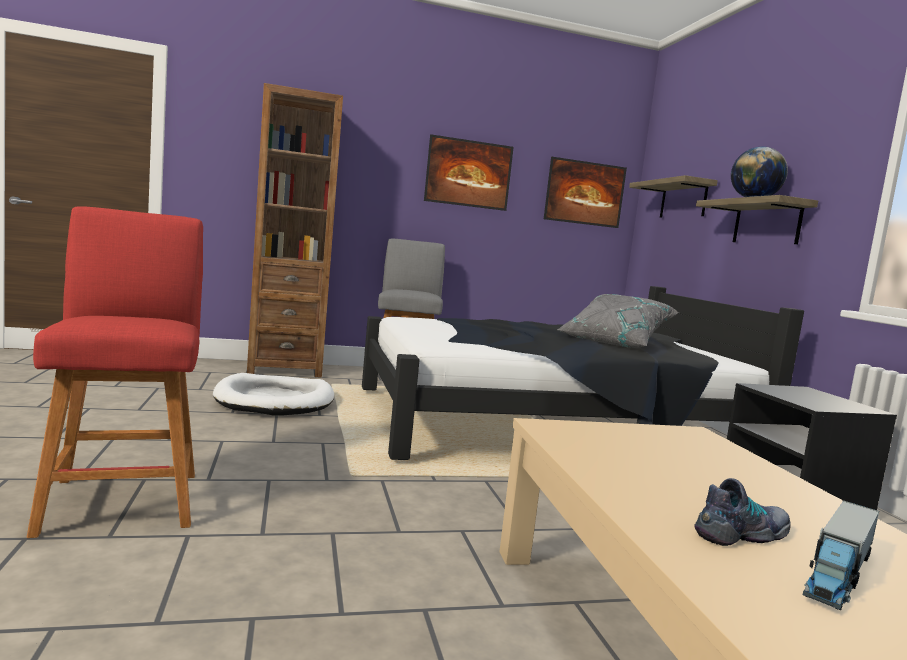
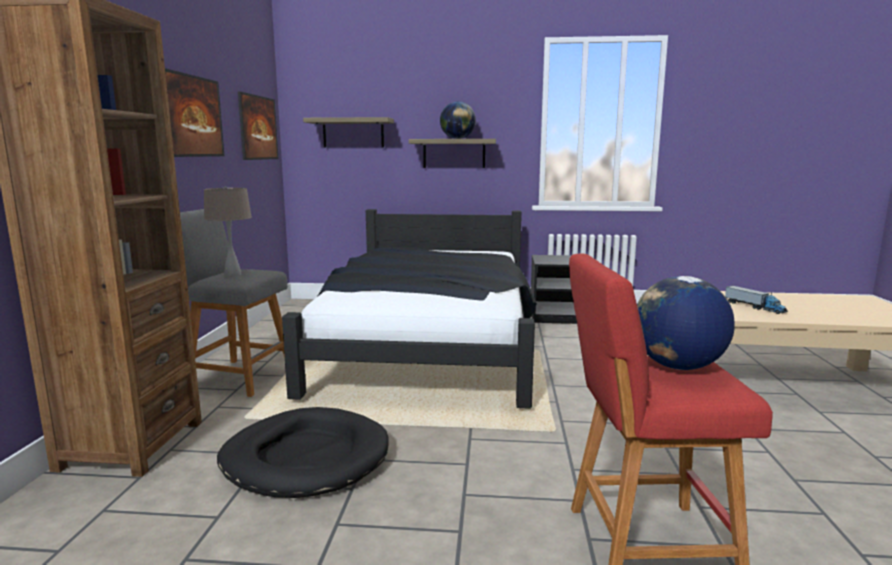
camera: 70 degrees left, 5 degrees up
white dog bed [213,373,334,415] -> black dog bed [217,407,389,498]
grey pillow [557,294,679,348] -> none
shoe [695,478,791,546] -> none
toy truck [803,500,879,610] -> toy truck moved to [725,286,788,314]
none -> beige table lamp [204,186,252,277]
none -> globe [637,276,735,370]

